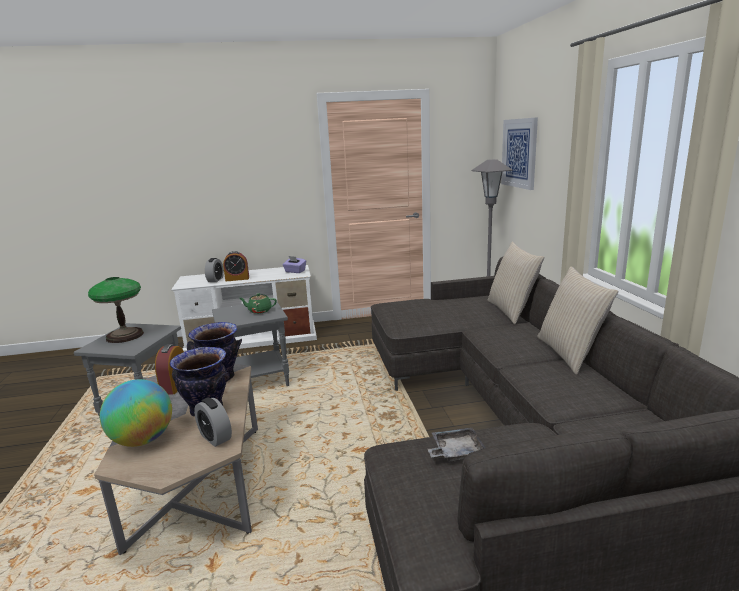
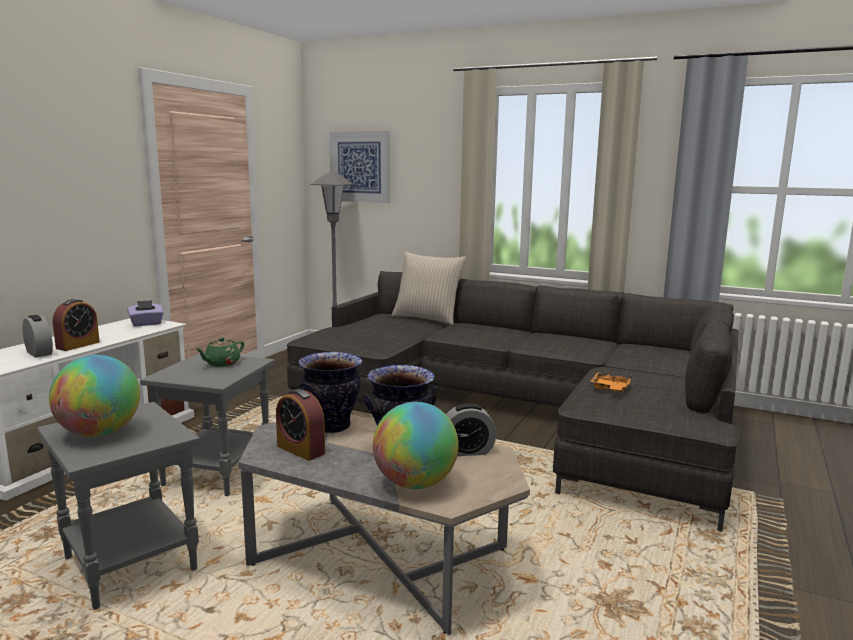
camera: 55 degrees left, 5 degrees down
table lamp [88,277,144,343] -> globe [49,355,140,437]
grey tray [428,428,485,462] -> orange tray [590,372,632,392]
beige pillow [537,266,618,375] -> none

